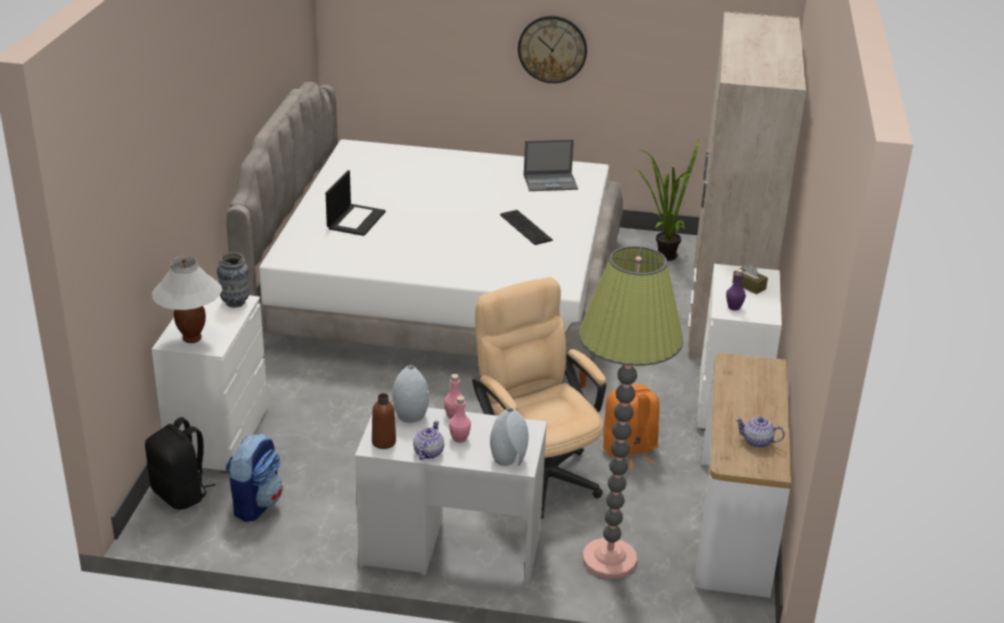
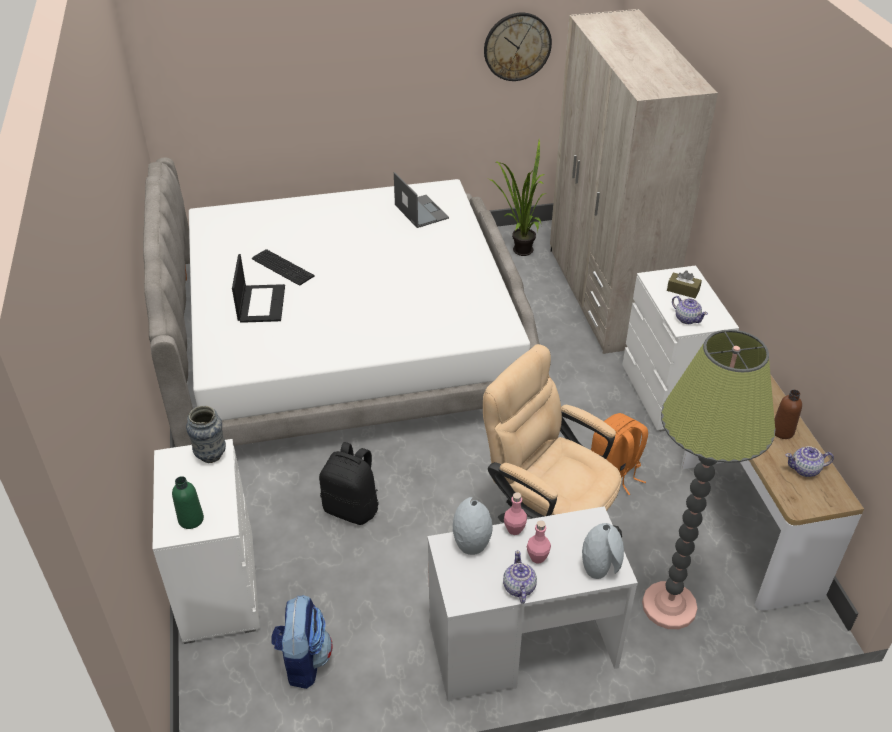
camera: 20 degrees left, 10 degrees up
black backpack [145,417,216,509] -> black backpack moved to [319,442,379,525]
white table lamp [152,256,222,343] -> green bottle [172,476,204,529]
brown bottle [372,393,396,449] -> brown bottle moved to [774,390,802,439]
keyboard [500,210,553,245] -> keyboard moved to [252,249,315,286]
wall clock [518,16,587,83] -> wall clock moved to [484,13,552,81]
laptop [524,139,578,191] -> laptop turned 90 degrees counterclockwise [394,172,449,228]
purple bottle [726,269,746,311] -> teapot [672,296,708,324]

